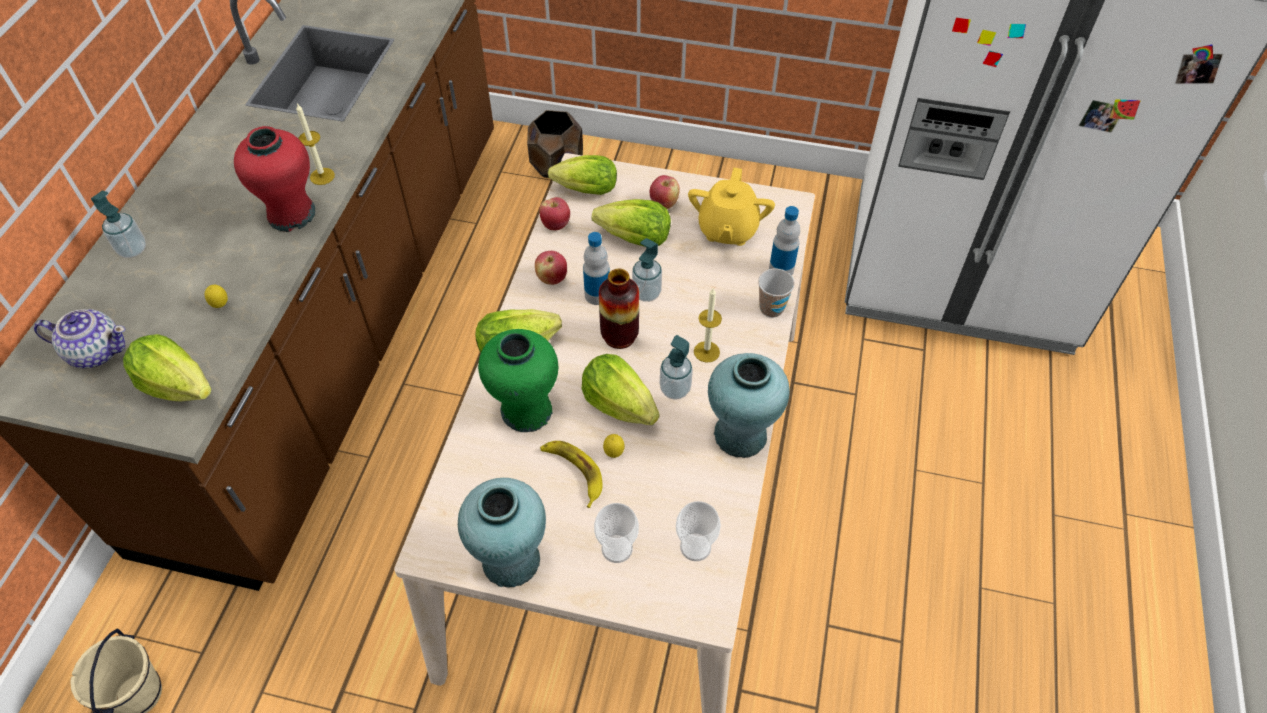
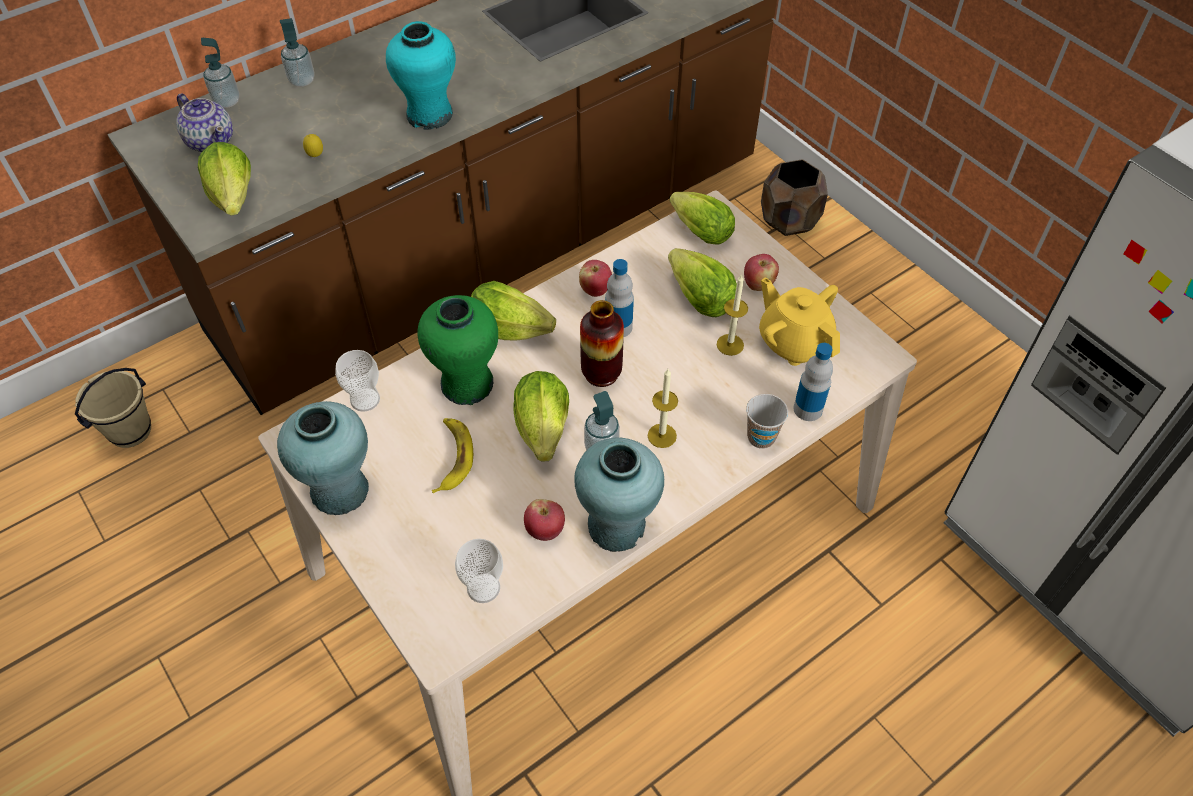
camera: 40 degrees right, 0 degrees up
red vase [234,126,315,232] -> turquoise vase [386,21,456,130]
candle [296,103,335,185] -> candle moved to [717,274,748,356]
apple [539,197,570,230] -> apple moved to [524,499,565,541]
cup [594,503,639,563] -> cup moved to [335,350,380,412]
lemon [603,434,624,458] -> none
soap dispenser [632,238,662,302] -> soap dispenser moved to [201,38,240,108]
yellow teapot [688,167,775,246] -> yellow teapot turned 90 degrees clockwise [759,277,840,366]

